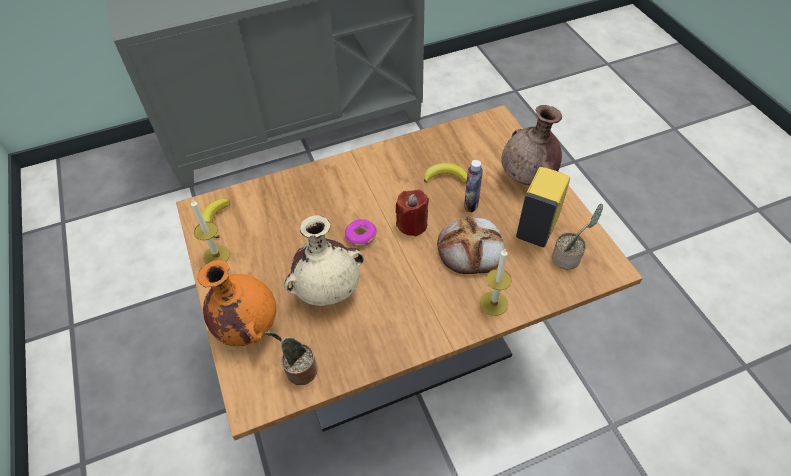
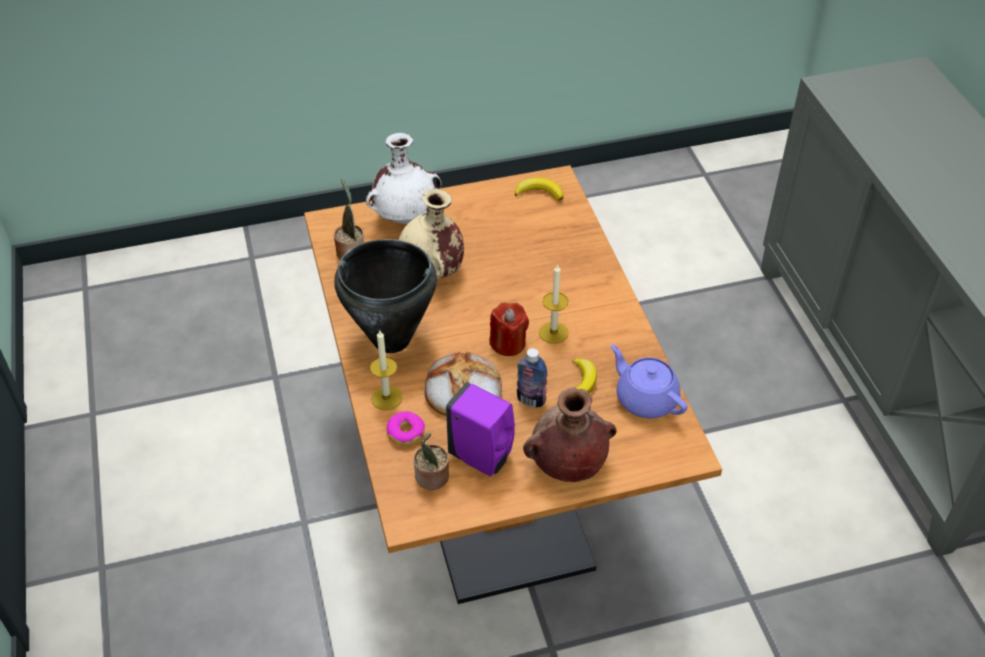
camera: 95 degrees right, 5 degrees down
candle [191,200,230,264] -> candle moved to [539,264,568,344]
orange vase [197,260,277,346] -> white vase [366,133,441,224]
donut [345,219,377,247] -> donut moved to [387,411,425,446]
yellow soap dispenser [516,167,570,247] -> purple soap dispenser [446,382,515,477]
none -> black cooking pot [334,239,437,353]
none -> purple teapot [610,344,687,418]

